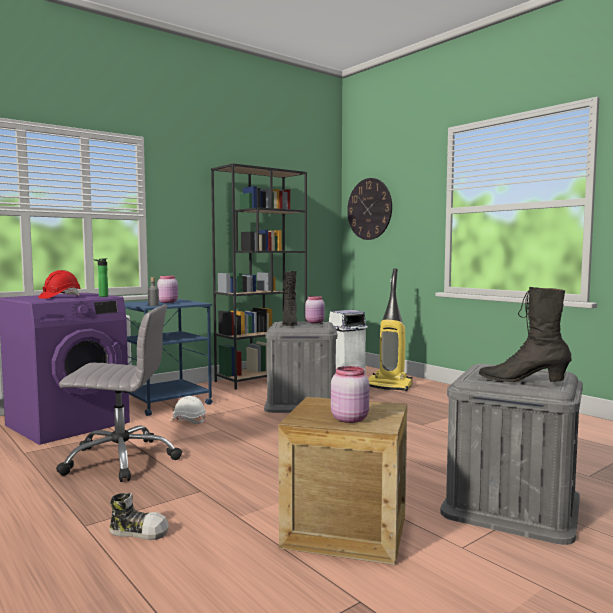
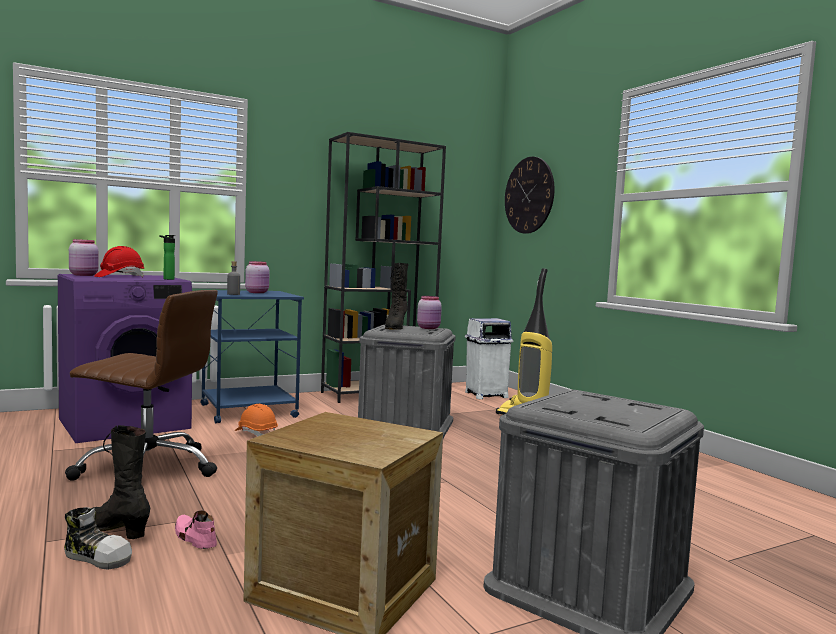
camera: 10 degrees right, 0 degrees up
grey office chair [56,304,182,482] -> brown office chair [65,290,218,481]
white hard hat [170,396,206,424] -> orange hard hat [235,404,278,436]
pink jar [331,366,369,423] -> pink jar moved to [69,239,99,276]
black boot [479,287,571,382] -> black boot moved to [93,425,150,539]
none -> pink shoe [175,510,217,549]

